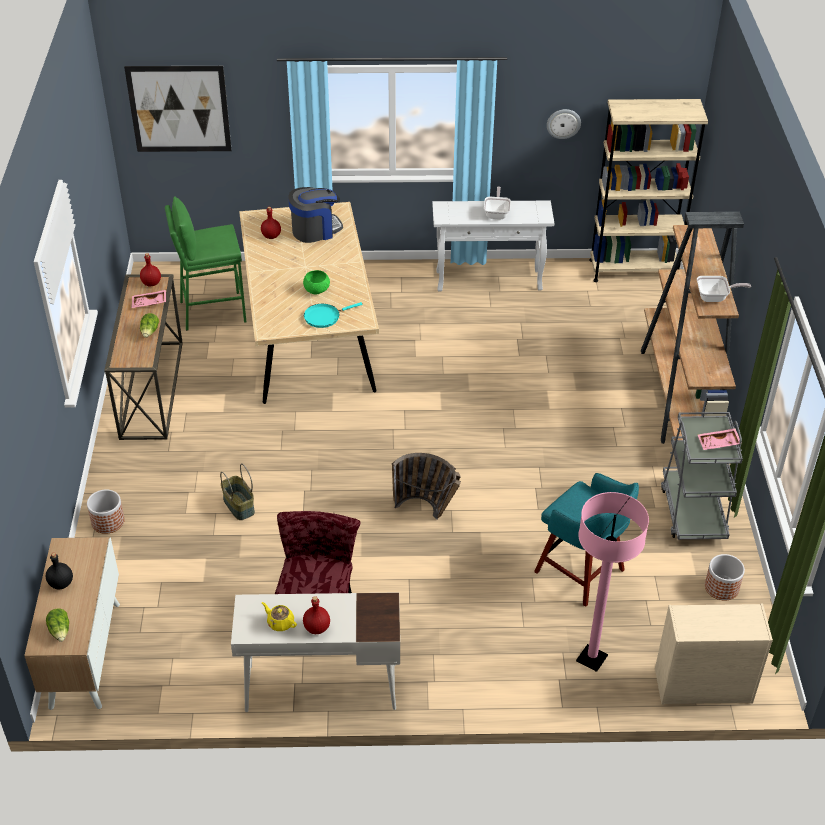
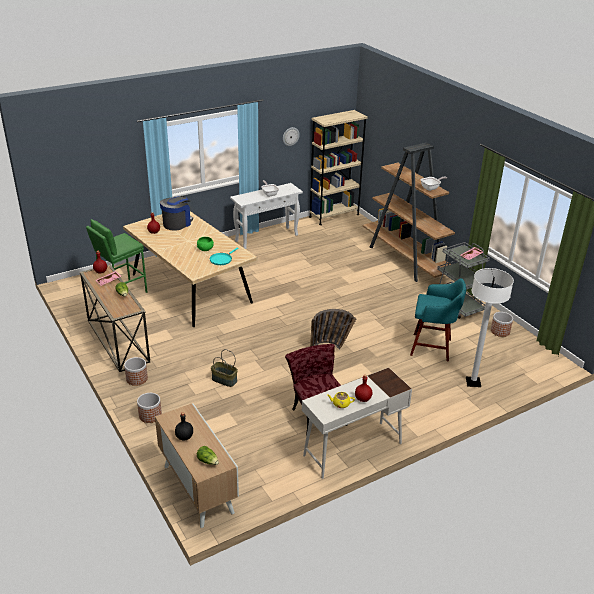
camera: 30 degrees left, 10 degrees down
picture [124,66,232,152] -> none
pink floor lamp [576,492,649,672] -> white floor lamp [466,268,514,387]
beige dresser [655,603,773,705] -> none
none -> planter [124,357,148,386]

